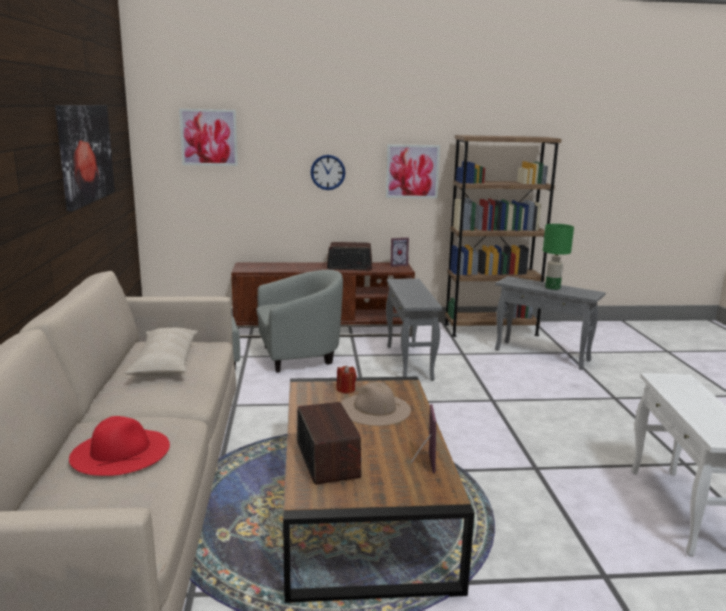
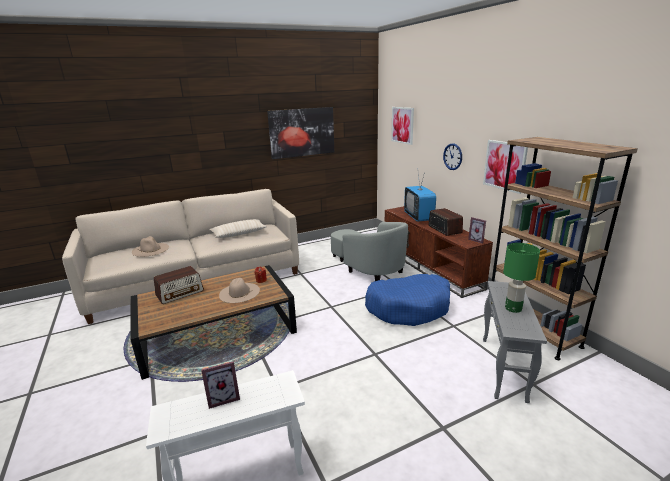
camera: 70 degrees right, 5 degrees up
red hat [69,416,170,476] -> beige hat [132,236,169,257]
grey side table [386,278,442,381] -> blue dog bed [365,274,450,326]
picture frame [411,404,436,473] -> picture frame moved to [201,361,240,409]
none -> television [404,172,436,222]

